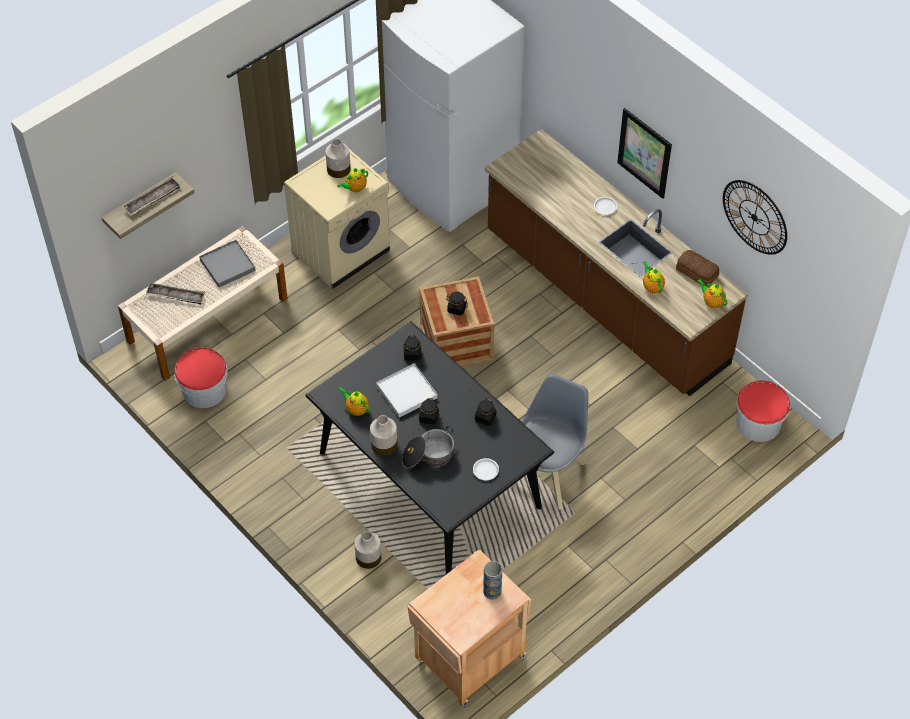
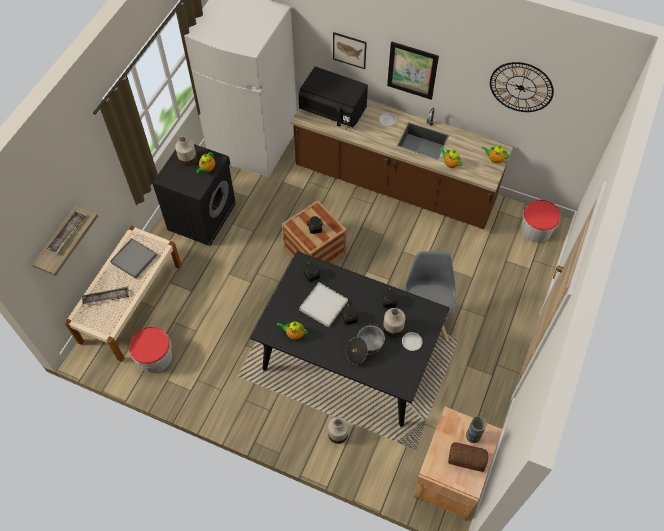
camera: 25 degrees left, 5 degrees up
beige washing machine [284,149,390,289] -> black washing machine [152,144,236,246]
beige vase [370,415,397,456] -> beige vase moved to [383,308,405,337]
bread [676,250,719,287] -> bread moved to [448,443,488,472]
none -> black microwave [298,66,368,127]
none -> picture [333,32,367,69]

